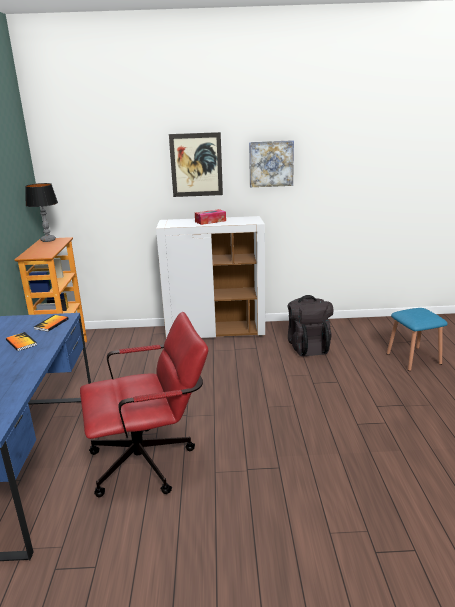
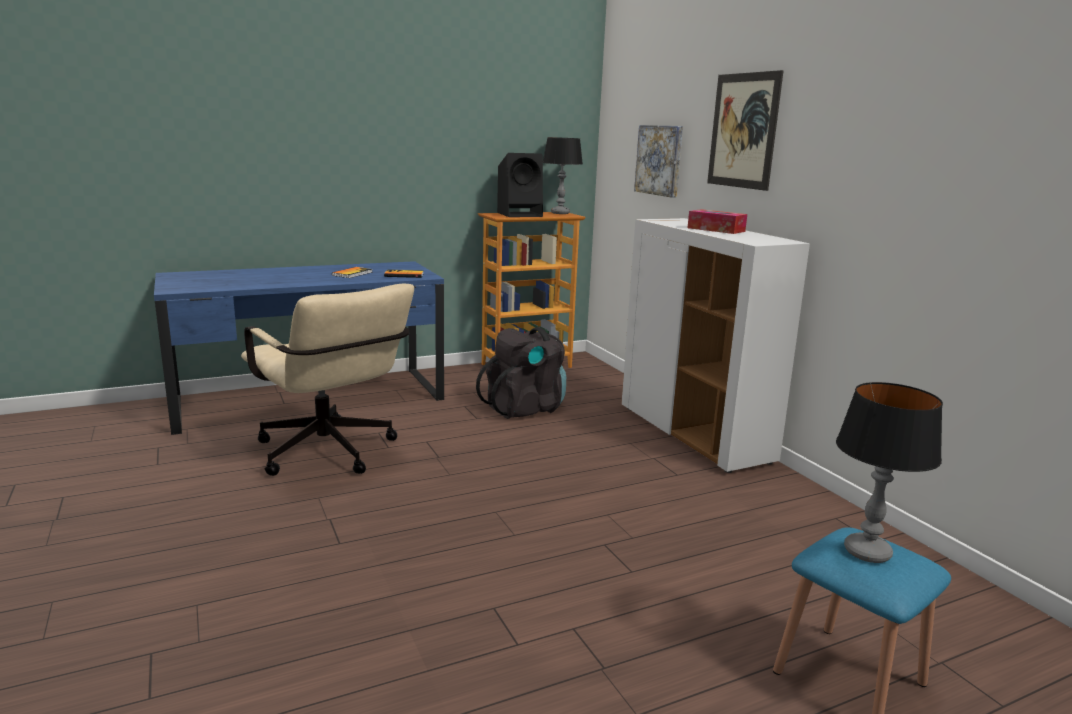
camera: 65 degrees right, 5 degrees down
red office chair [80,312,208,497] -> beige office chair [241,284,414,476]
picture [249,140,294,187] -> picture moved to [634,125,683,198]
black backpack [287,295,333,356] -> black backpack moved to [476,327,566,419]
none -> black speaker [497,153,543,217]
none -> table lamp [836,382,943,563]

